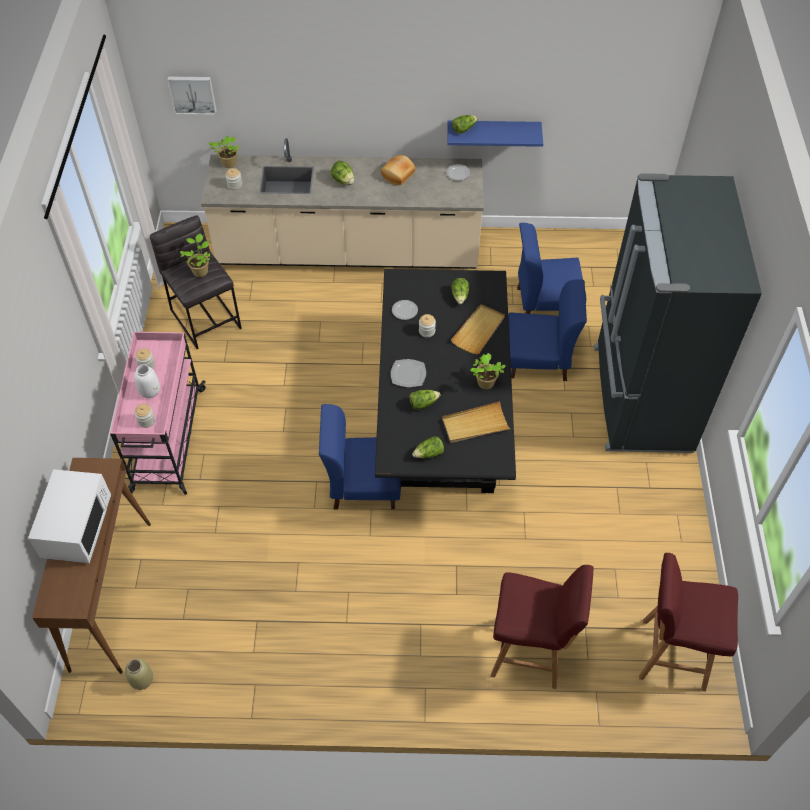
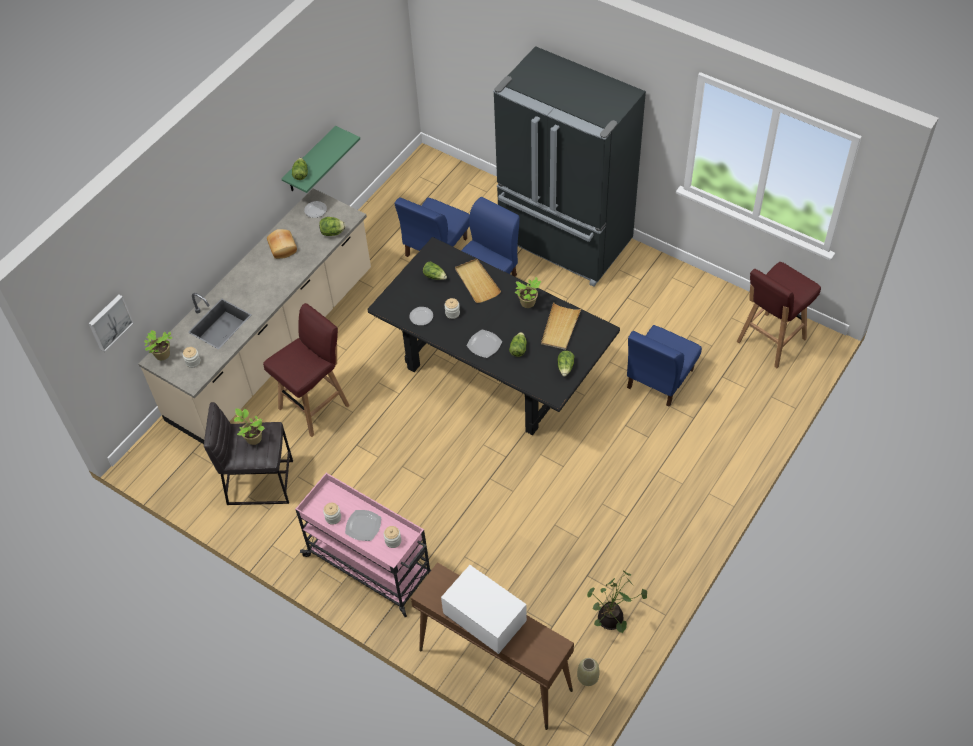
camera: 55 degrees left, 0 degrees up
white vase [134,364,160,398] -> plate [345,510,381,541]
blue chair [319,404,401,509] -> blue chair moved to [627,325,702,407]
lettuce [331,161,354,185] -> lettuce moved to [319,217,345,236]
blue shelf [448,121,543,147] -> green shelf [282,126,360,193]
red stool [491,565,594,689] -> red stool moved to [263,303,350,437]
none -> potted plant [587,570,647,634]

